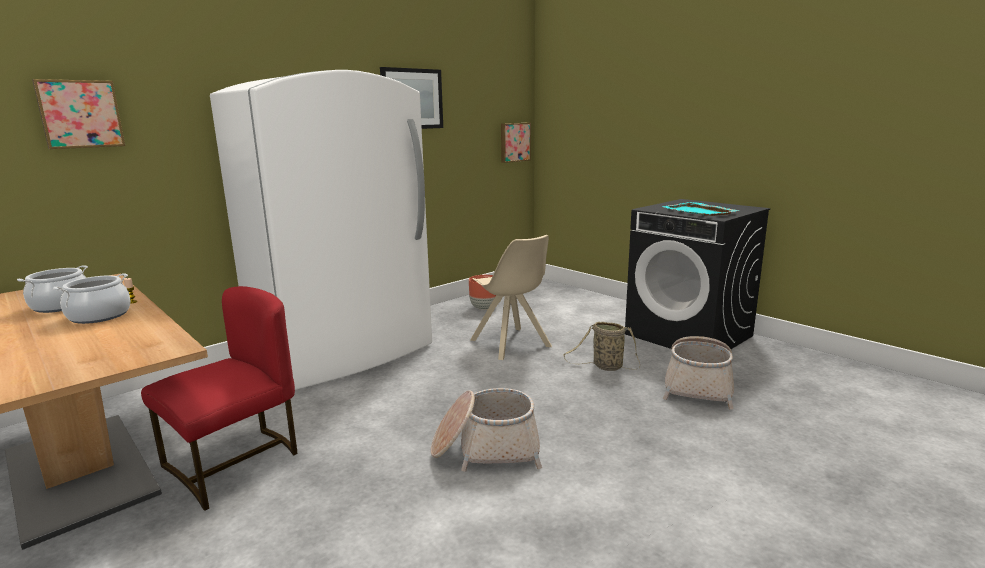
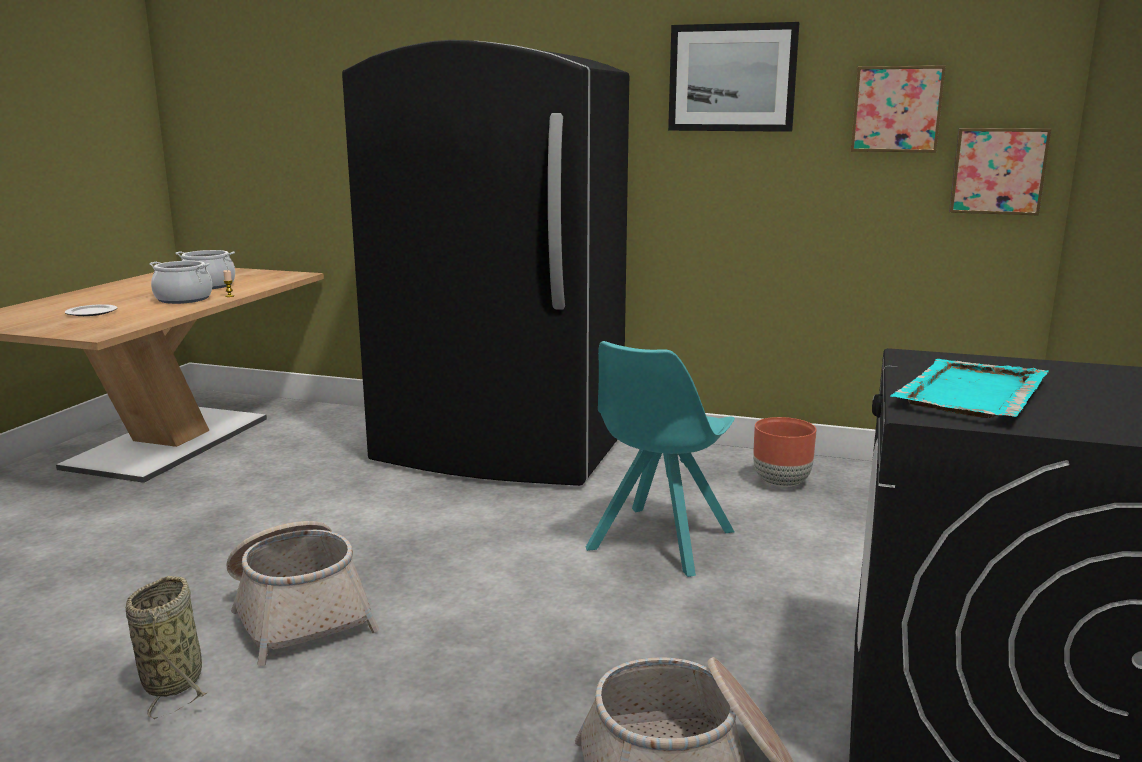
camera: 60 degrees right, 0 degrees up
picture [32,79,125,149] -> picture moved to [851,65,946,153]
red chair [141,286,297,511] -> none
white fridge [210,70,432,390] -> black fridge [342,40,629,486]
beige chair [470,235,552,360] -> turquoise chair [586,341,735,577]
basket [563,322,640,371] -> basket moved to [126,576,208,719]
none -> plate [65,304,117,316]

